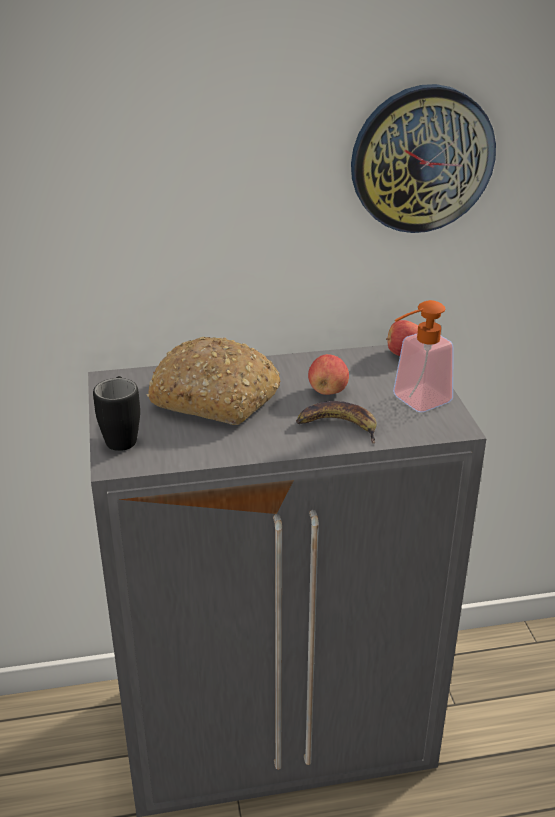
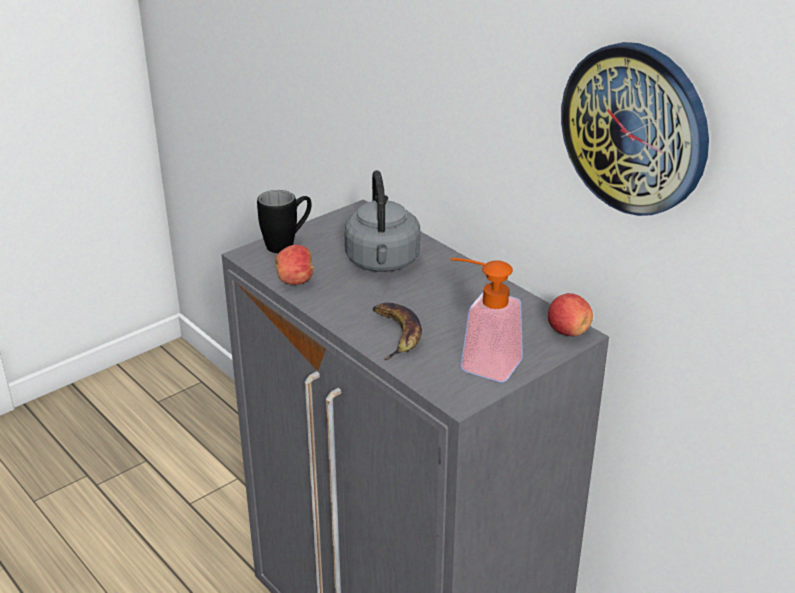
camera: 60 degrees right, 0 degrees up
bread [146,337,280,425] -> grey kettle [344,170,420,272]
apple [308,354,349,395] -> apple moved to [275,245,315,285]

